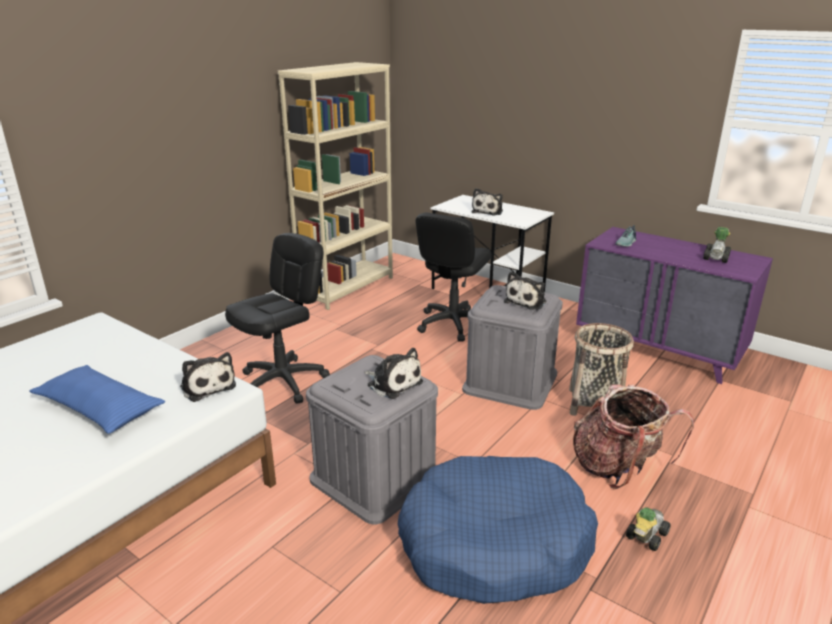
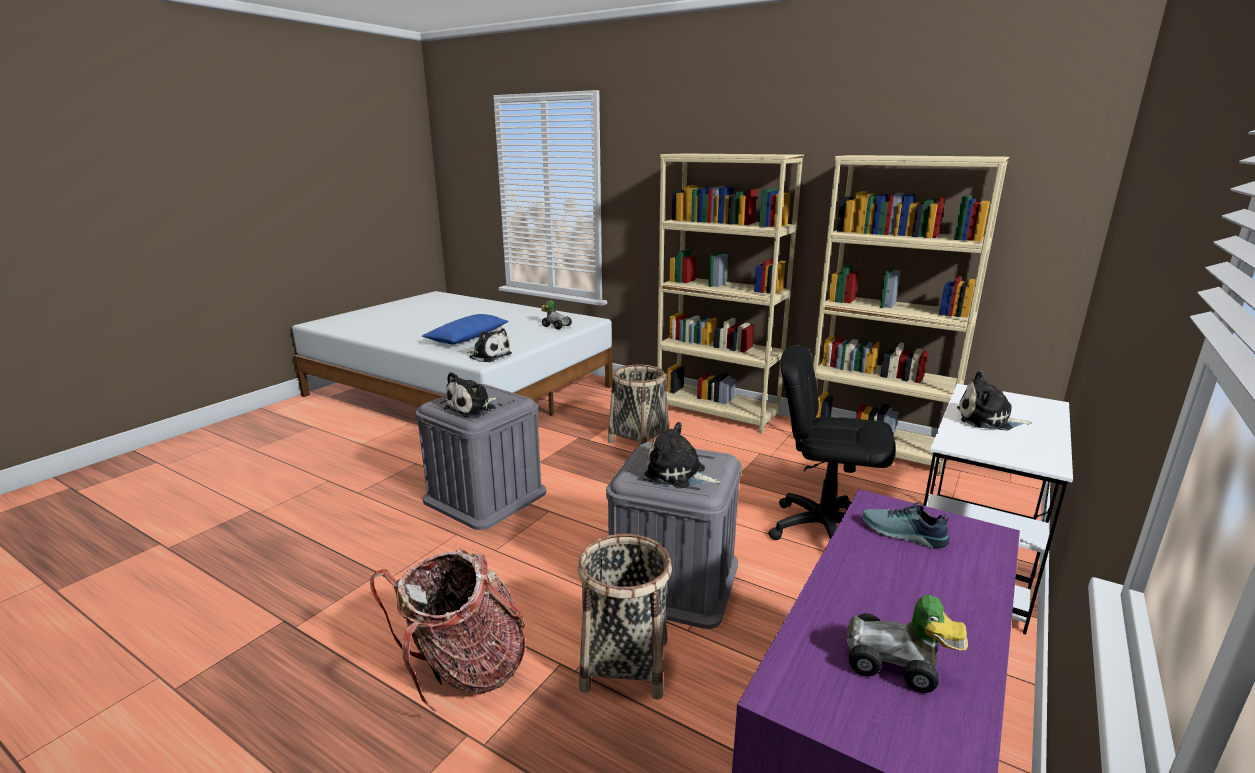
camera: 85 degrees right, 5 degrees down
plush toy [180,352,236,402] -> plush toy turned 105 degrees counterclockwise [467,328,512,362]
black office chair [225,233,330,404] -> basket [608,365,669,445]
blue dog bed [398,456,598,604] -> none
toy car [626,507,671,551] -> toy car moved to [541,300,572,329]
none -> beige bookcase [657,153,804,434]

